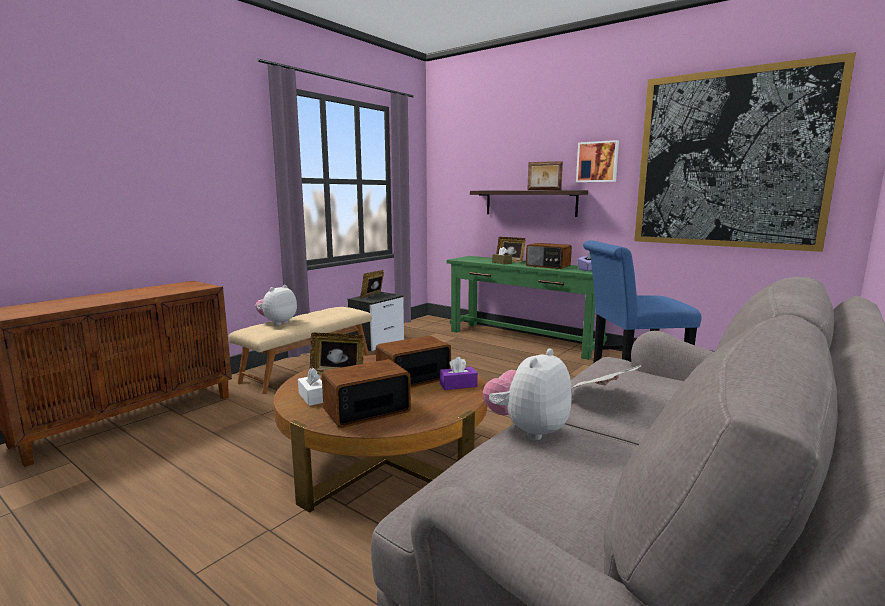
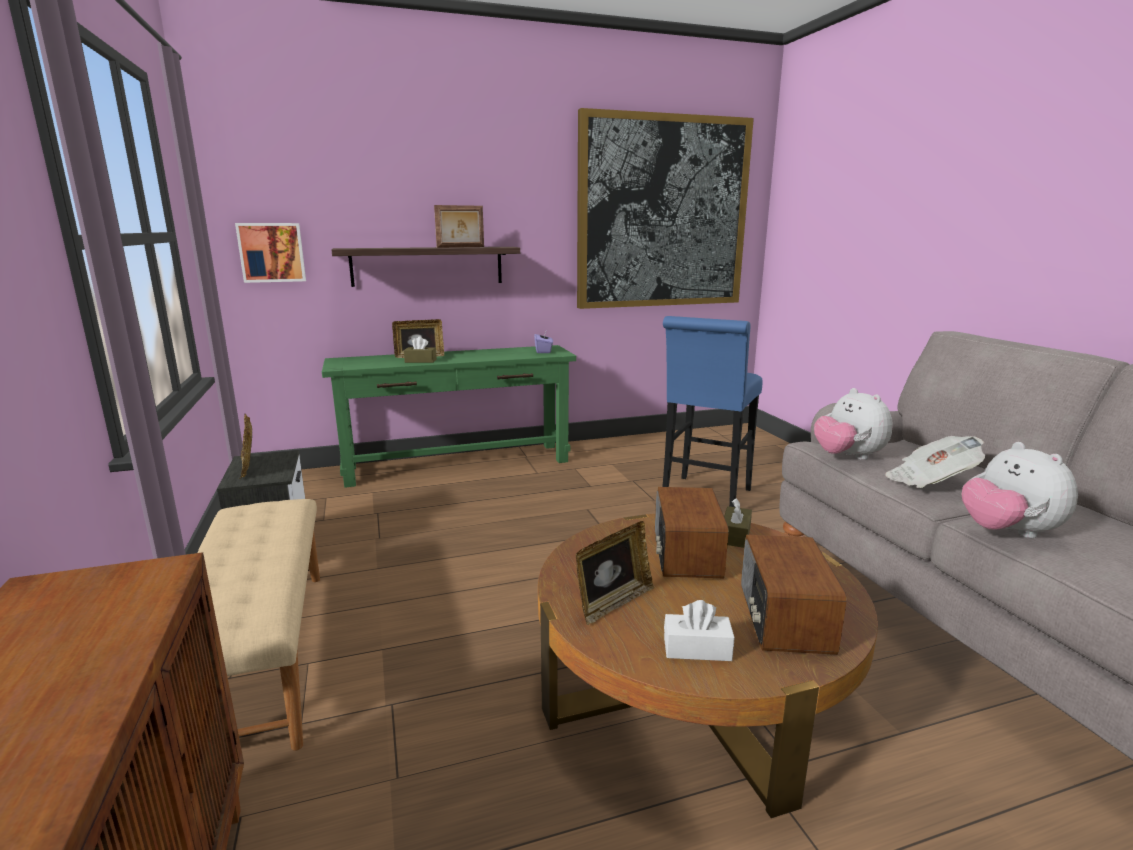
camera: 55 degrees left, 5 degrees up
plush toy [255,285,297,325] -> plush toy moved to [814,388,893,460]
purple tissue box [440,357,478,390] -> brown tissue box [724,498,752,548]
radio [526,243,572,269] -> none
picture [576,140,619,182] -> picture moved to [235,223,306,283]

